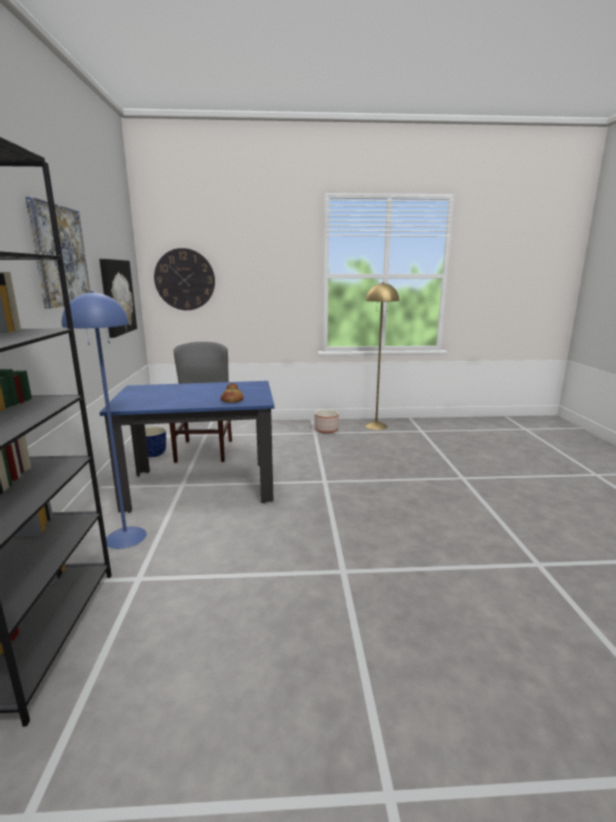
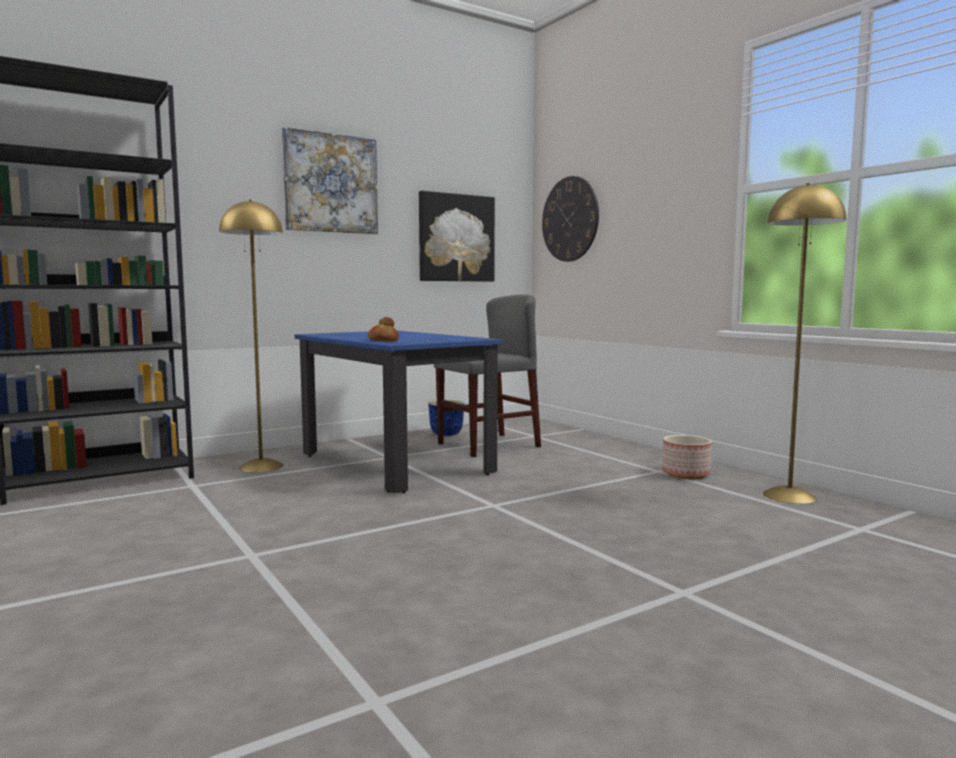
camera: 60 degrees right, 10 degrees down
blue floor lamp [62,291,147,549] -> yellow floor lamp [219,200,283,472]

